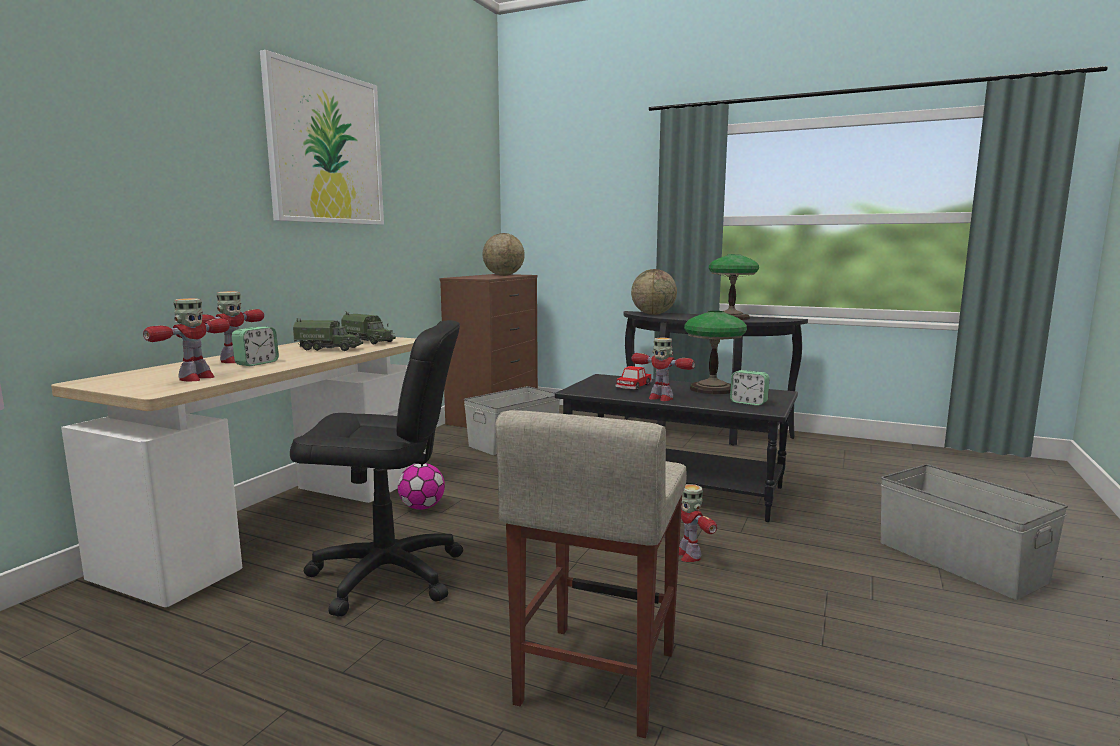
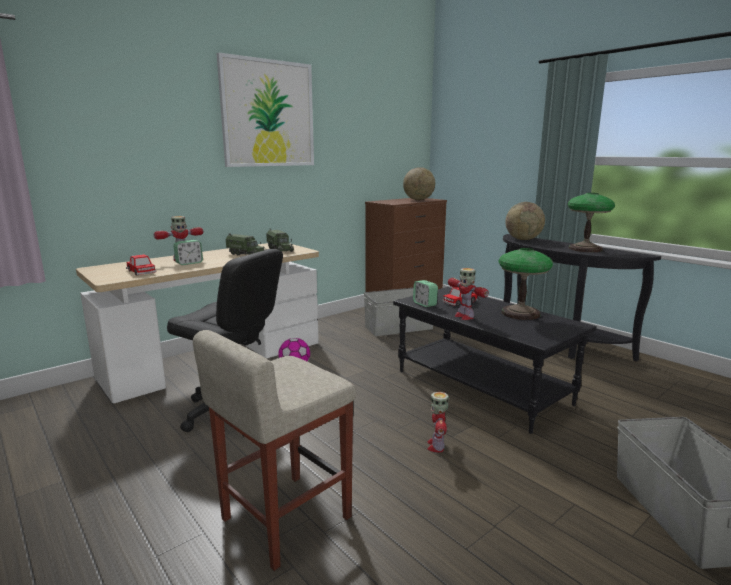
camera: 25 degrees right, 5 degrees up
toy robot [143,298,230,381] -> toy car [126,254,157,275]
alarm clock [730,370,770,406] -> alarm clock moved to [413,280,438,307]

